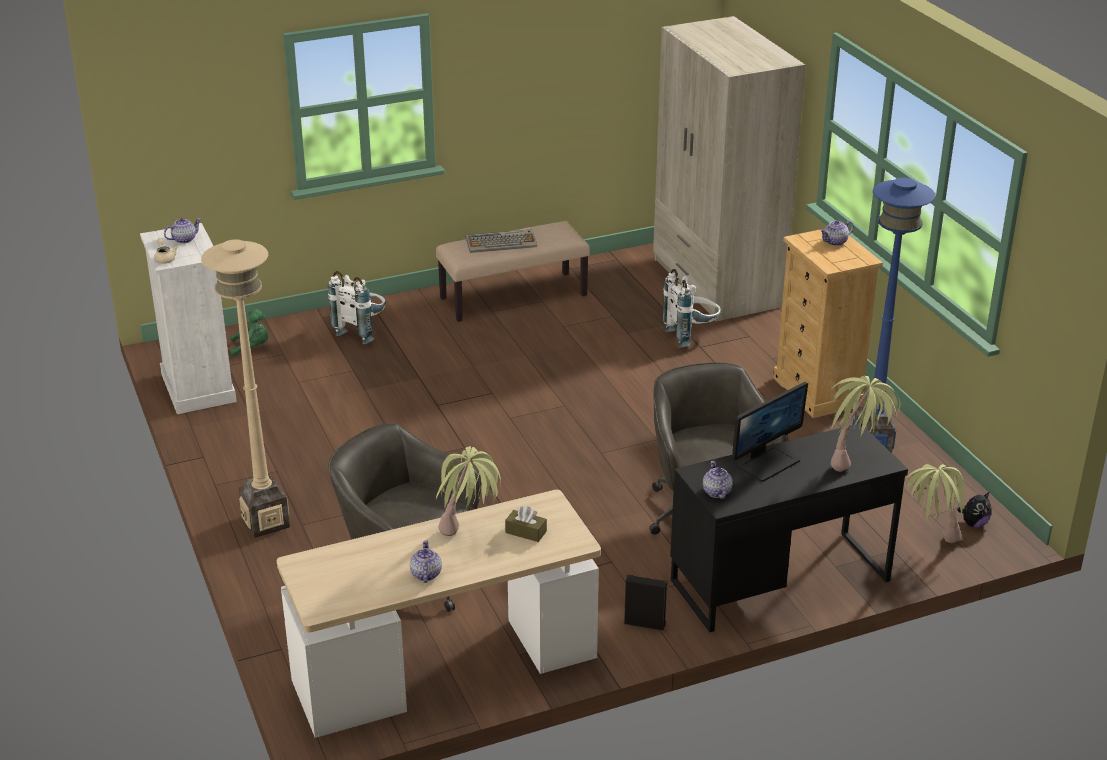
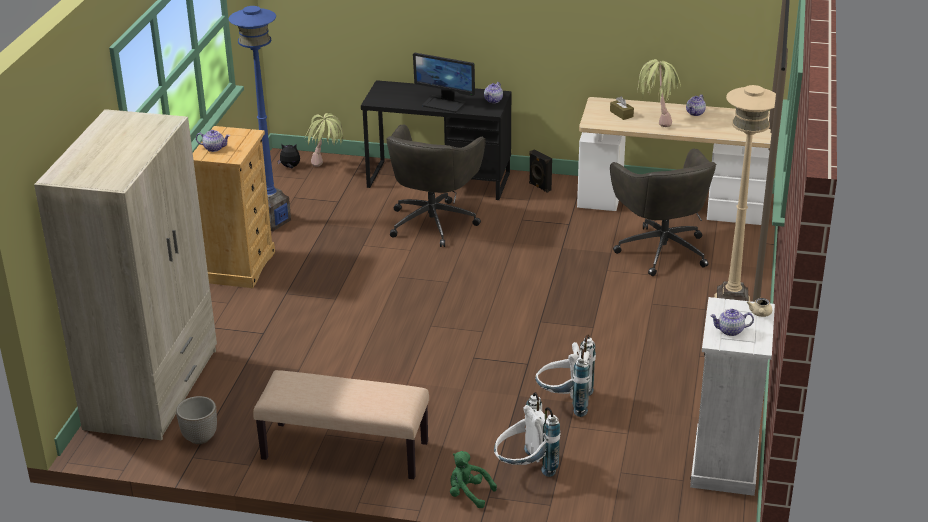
camera: 145 degrees left, 0 degrees up
green plush toy [230,309,268,357] -> green plush toy moved to [450,451,497,508]
keyboard [466,229,537,253] -> none
white backpack [663,269,721,347] -> white backpack moved to [535,334,596,417]
monitor [732,382,808,482] -> monitor turned 150 degrees counterclockwise [413,53,475,113]
potted plant [830,376,900,472] -> none
none -> planter [176,396,217,444]

